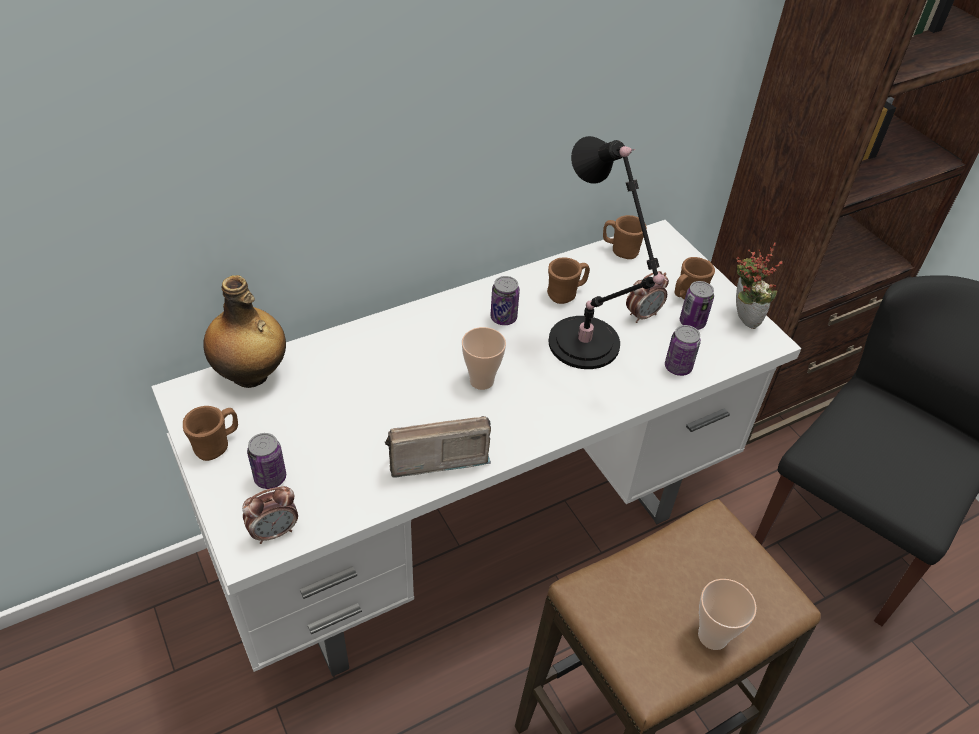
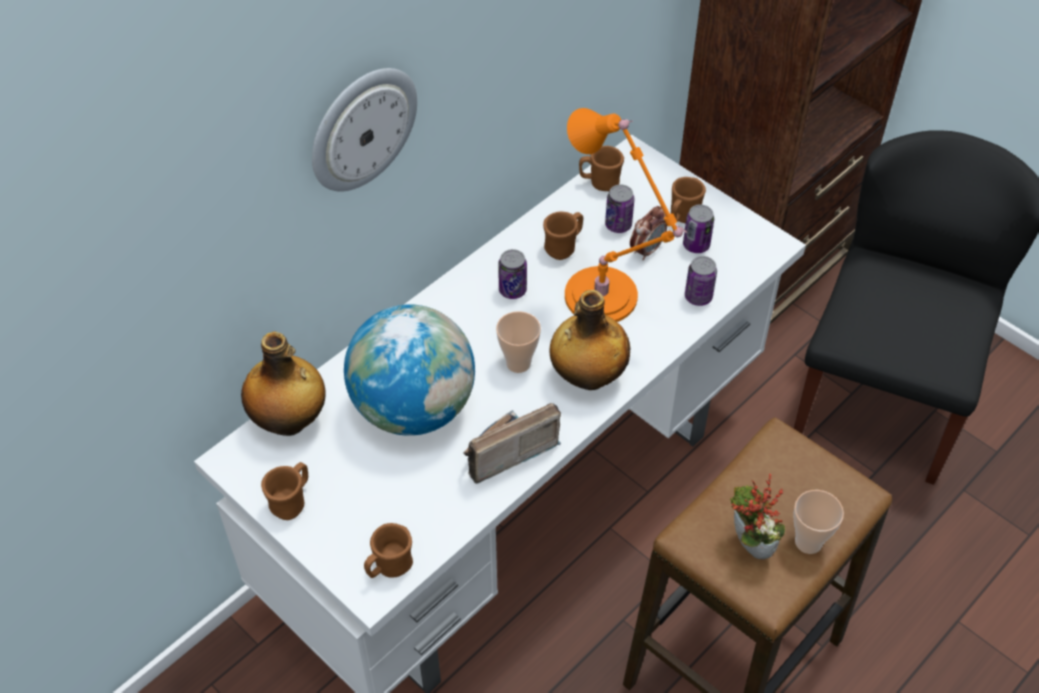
camera: 15 degrees left, 5 degrees up
alarm clock [242,486,298,544] -> brown mug [364,523,413,578]
can [247,433,286,489] -> can moved to [605,184,634,233]
black table lamp [548,136,668,369] -> orange table lamp [565,108,687,322]
potted plant [736,243,783,329] -> potted plant moved to [730,474,785,560]
none -> wall clock [312,68,417,192]
none -> globe [344,304,475,436]
none -> bottle [549,290,631,390]

